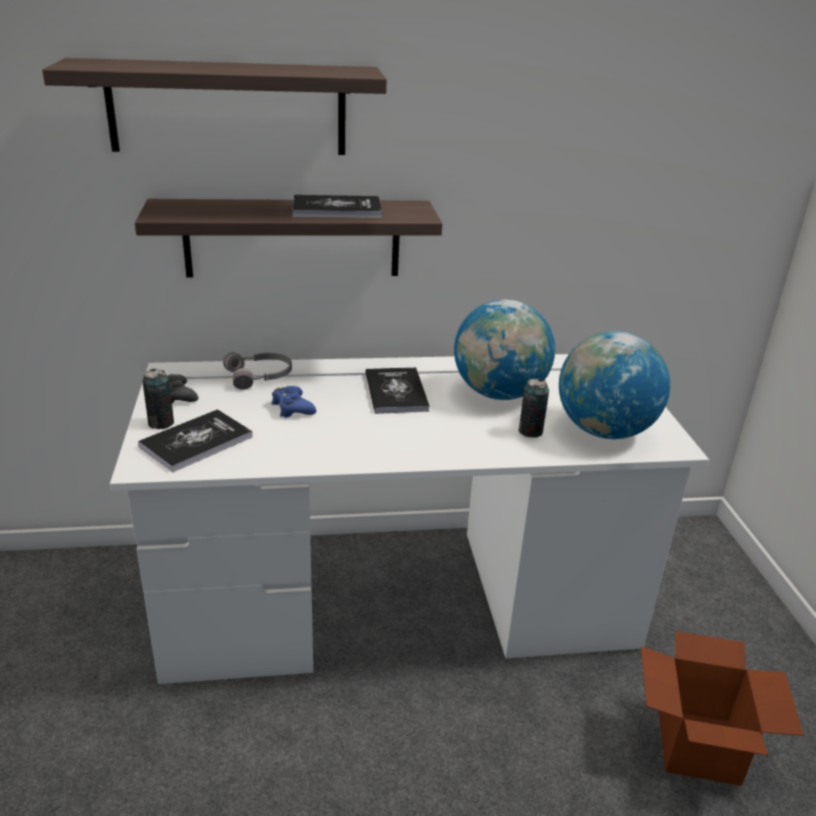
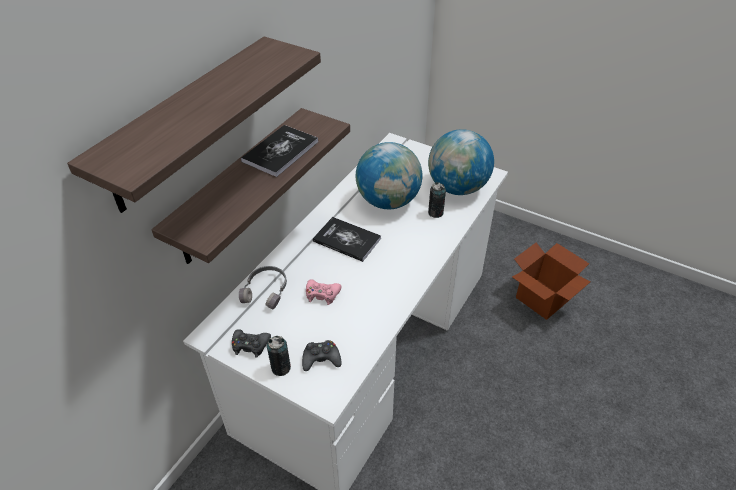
camera: 50 degrees left, 15 degrees up
book [138,409,253,472] -> black game controller [302,340,342,371]
blue game controller [271,386,316,418] -> pink game controller [306,280,342,305]

